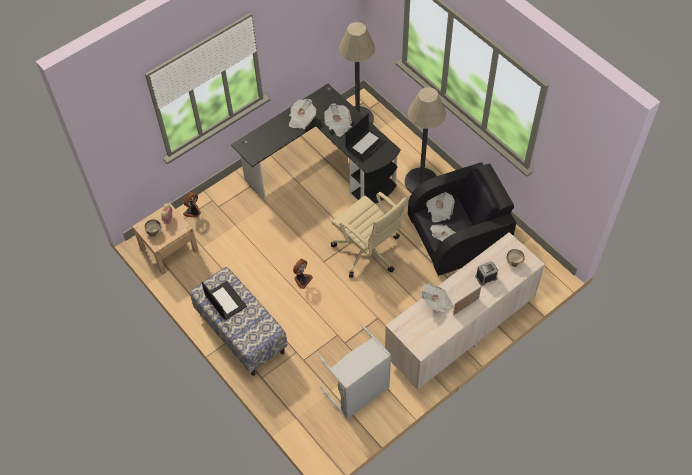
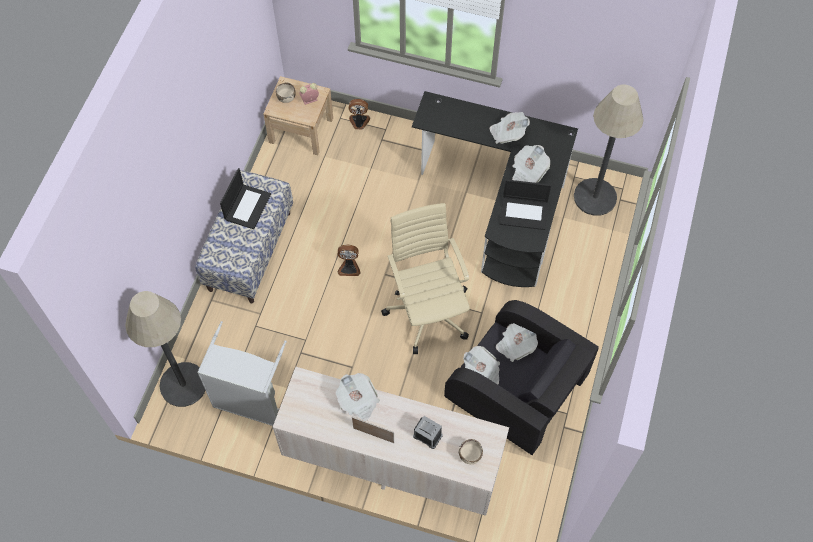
camera: 55 degrees right, 5 degrees up
beige office chair [331,192,408,278] -> beige office chair turned 150 degrees clockwise [381,203,470,354]
floor lamp [405,87,446,193] -> floor lamp moved to [125,291,206,407]

